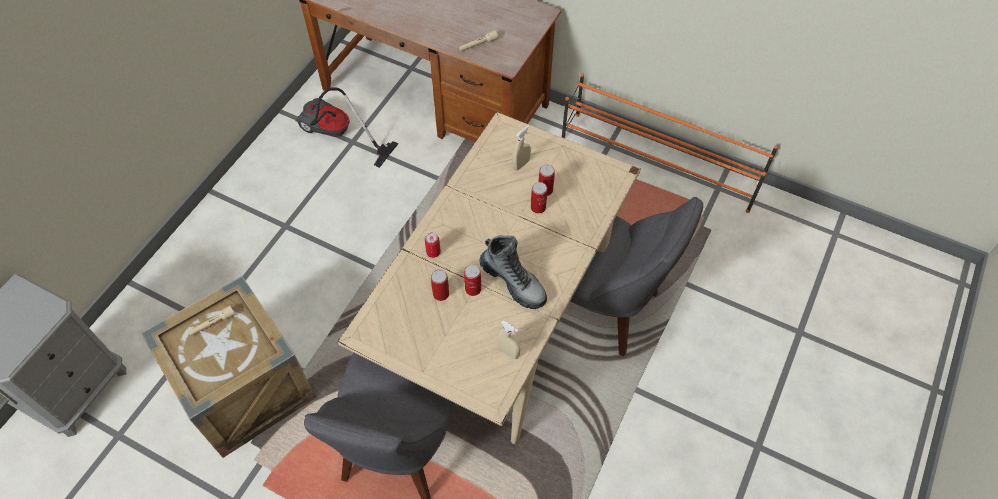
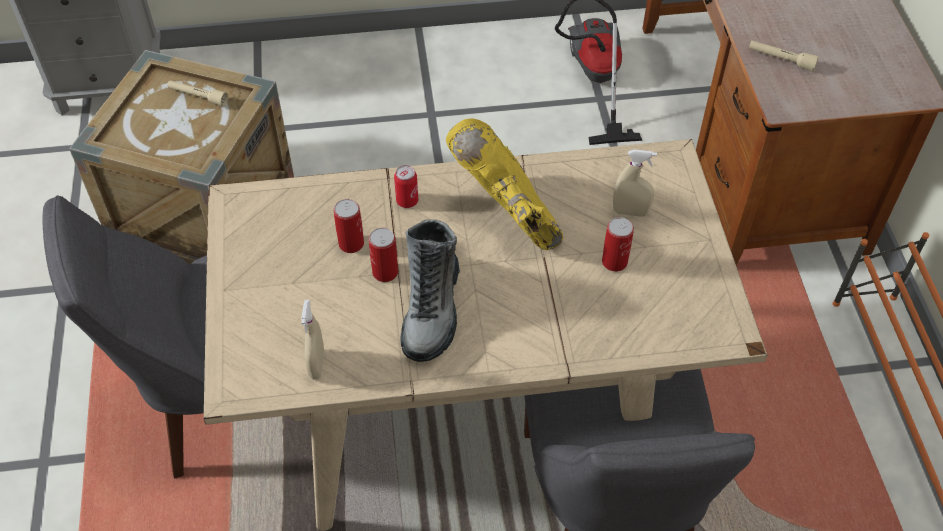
camera: 55 degrees right, 5 degrees down
can [531,182,547,214] -> none
none -> yellow boot [446,118,563,250]

